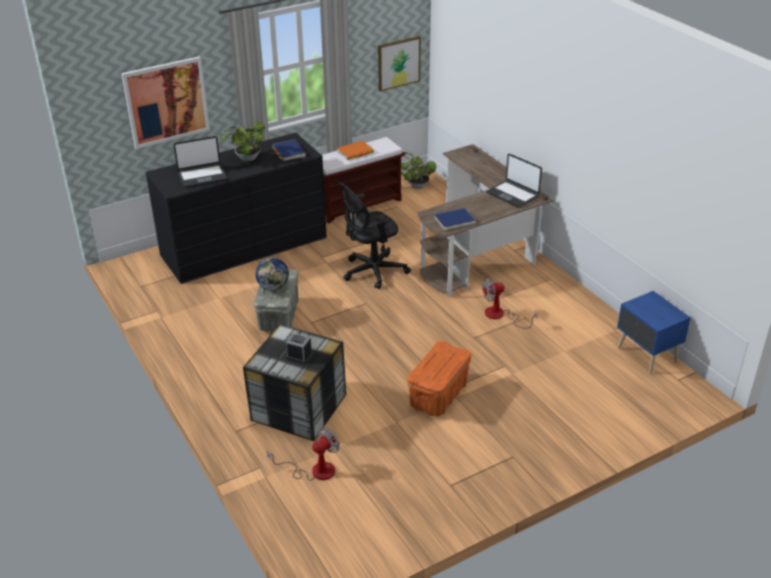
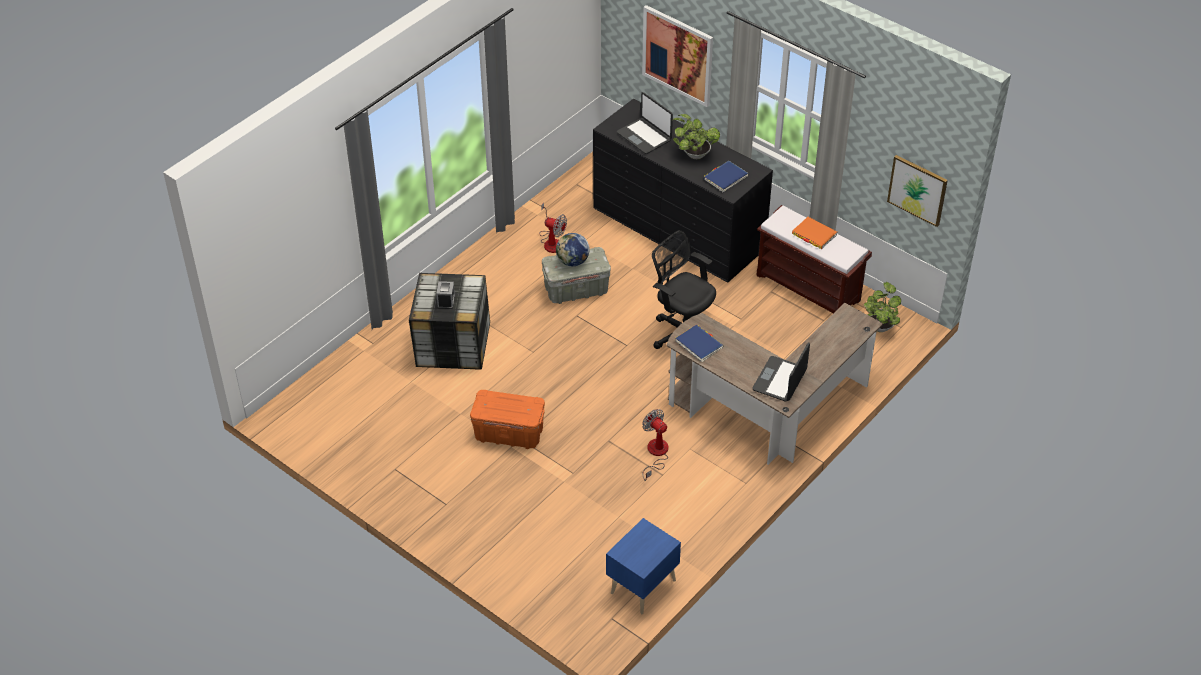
camera: 70 degrees right, 10 degrees up
fan [267,427,340,481] -> fan moved to [539,202,567,253]

